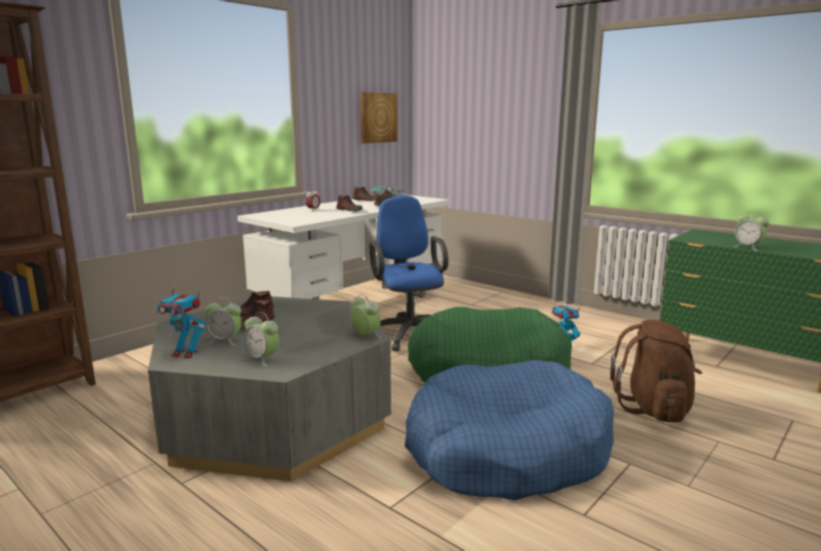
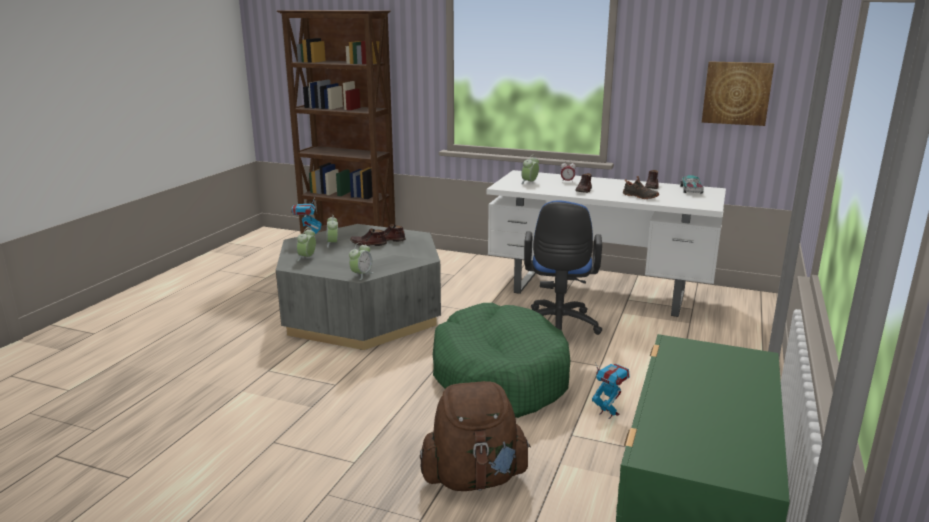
camera: 70 degrees right, 5 degrees up
blue office chair [369,195,449,351] -> blue office chair turned 135 degrees clockwise [524,200,602,335]
blue dog bed [405,360,614,500] -> none
alarm clock [732,211,769,251] -> alarm clock moved to [521,155,539,184]

